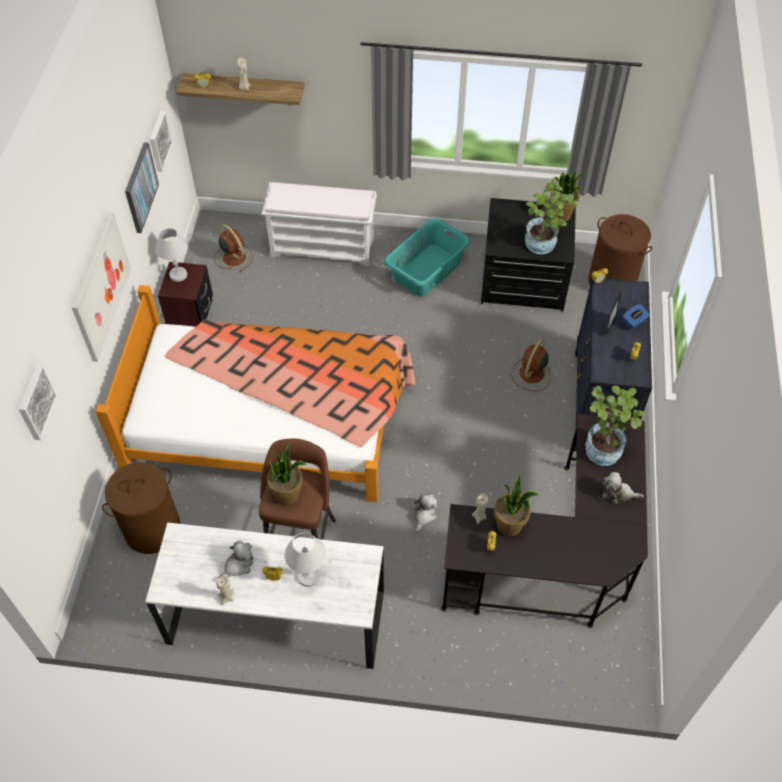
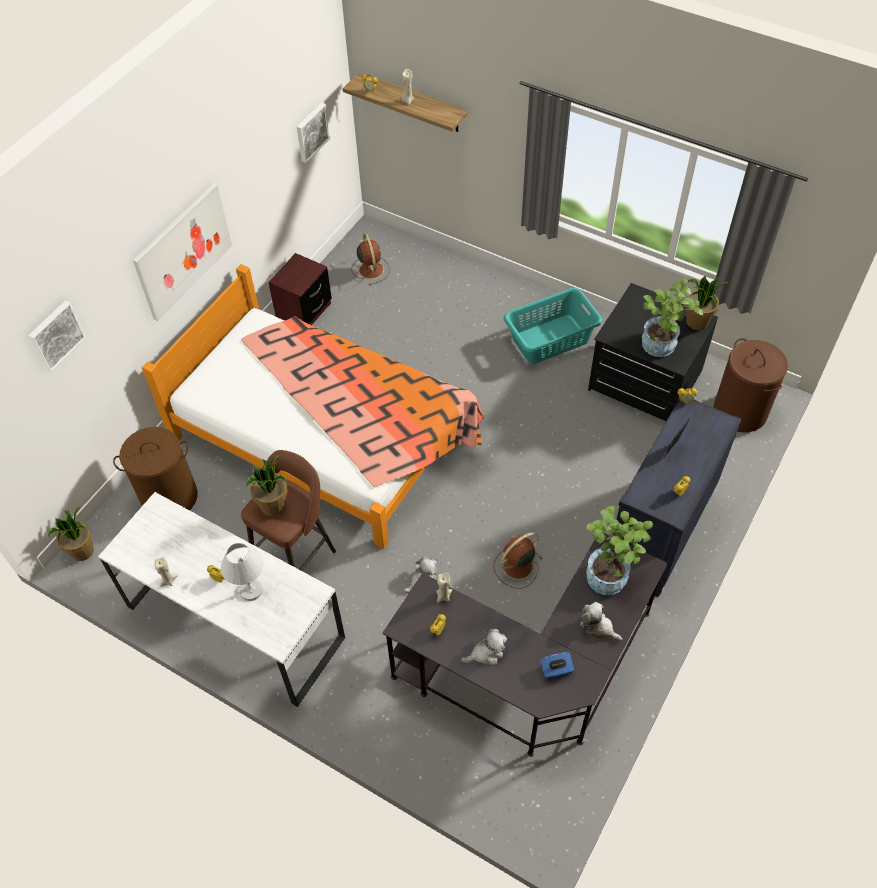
camera: 25 degrees right, 0 degrees up
picture [125,142,159,233] -> none
white table lamp [155,228,188,282] -> none
plush toy [218,541,254,578] -> plush toy moved to [461,629,507,665]
white bench [262,182,377,266] -> none
potted plant [494,474,538,536] -> potted plant moved to [48,506,94,561]
brown fan [511,338,551,391] -> brown fan moved to [493,532,542,589]
blue tissue box [622,304,650,330] -> blue tissue box moved to [540,652,574,679]

